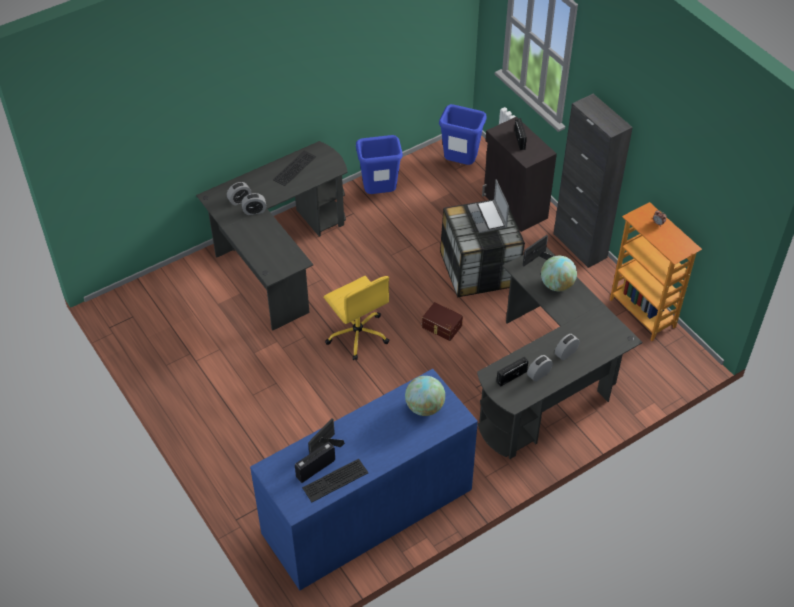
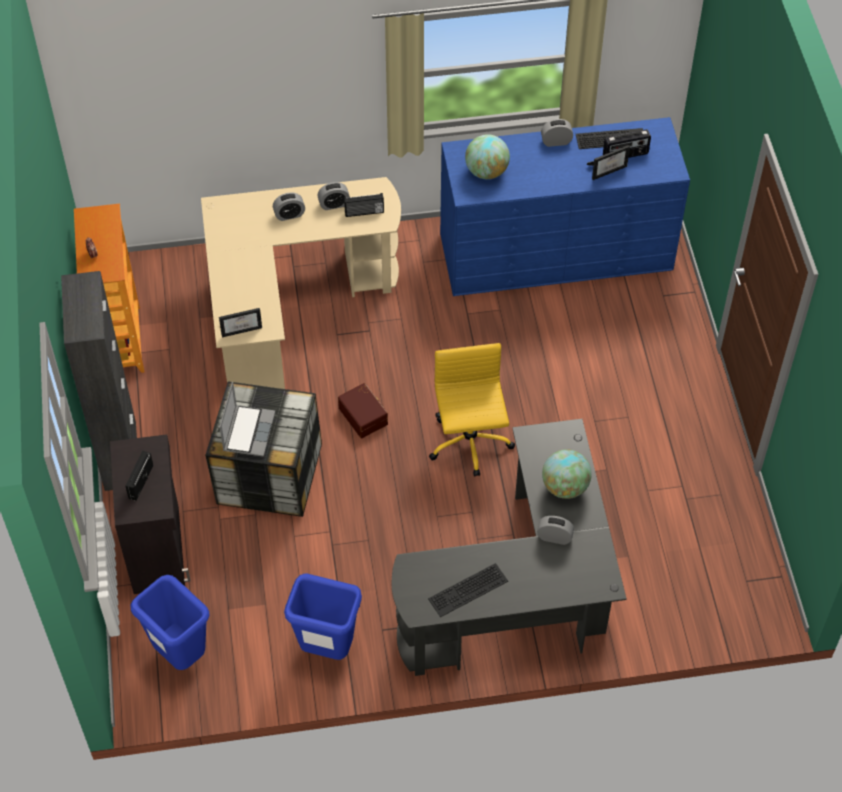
camera: 155 degrees left, 5 degrees up
alarm clock [227,182,252,206] -> alarm clock moved to [541,119,573,147]
black desk [477,247,642,459] -> beige desk [201,177,401,389]
globe [541,256,577,291] -> globe moved to [542,449,592,499]

